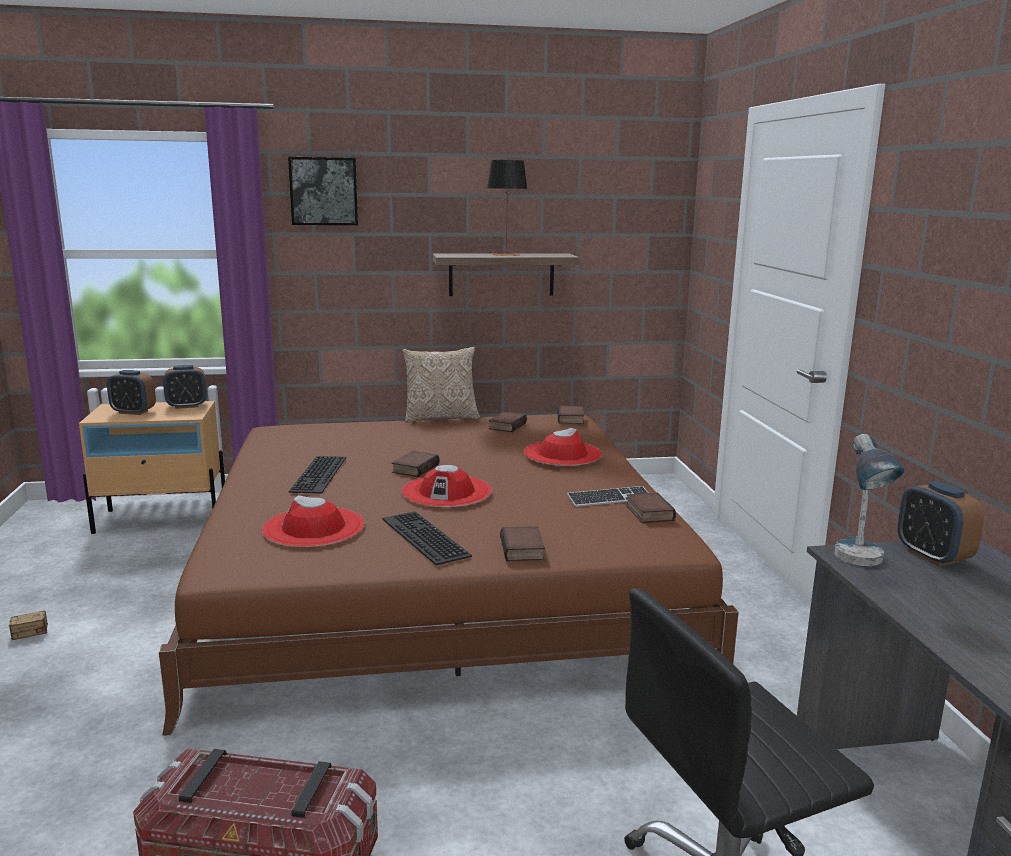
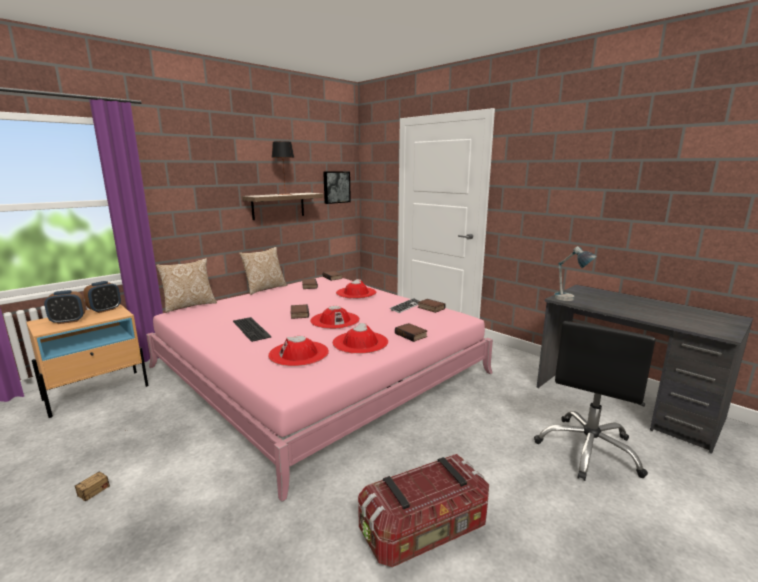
camera: 35 degrees left, 0 degrees up
brown bed [159,414,739,736] -> pink bed [146,277,493,502]
picture [288,157,358,225] -> picture moved to [323,171,351,204]
keyboard [382,511,472,566] -> red hat [332,323,388,354]
alarm clock [897,481,984,566] -> none
none -> pillow [156,258,217,313]

